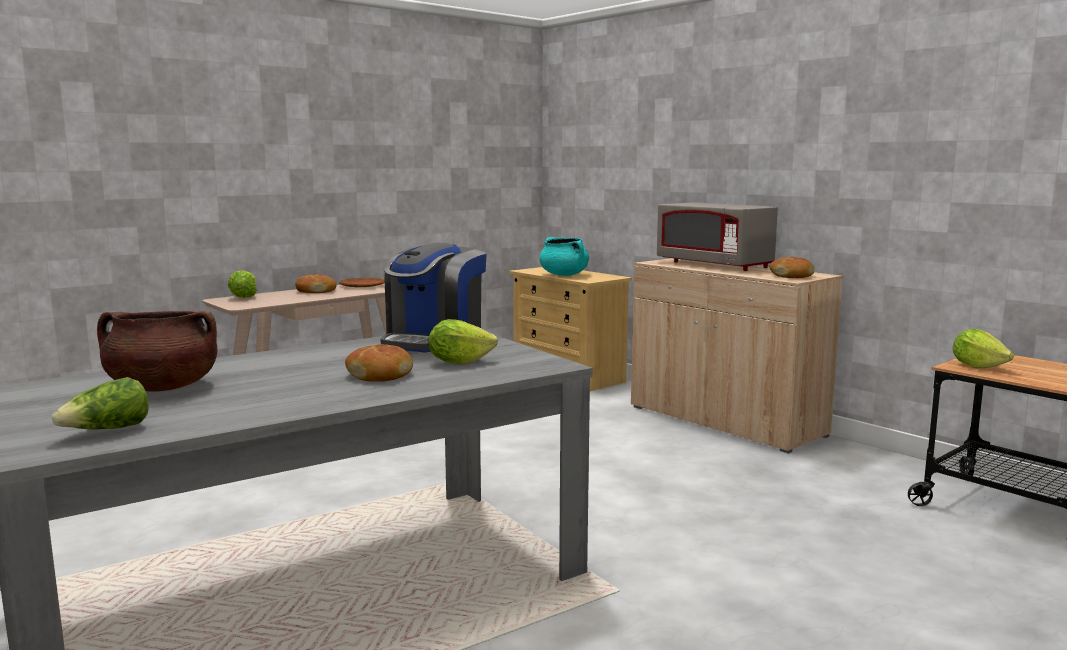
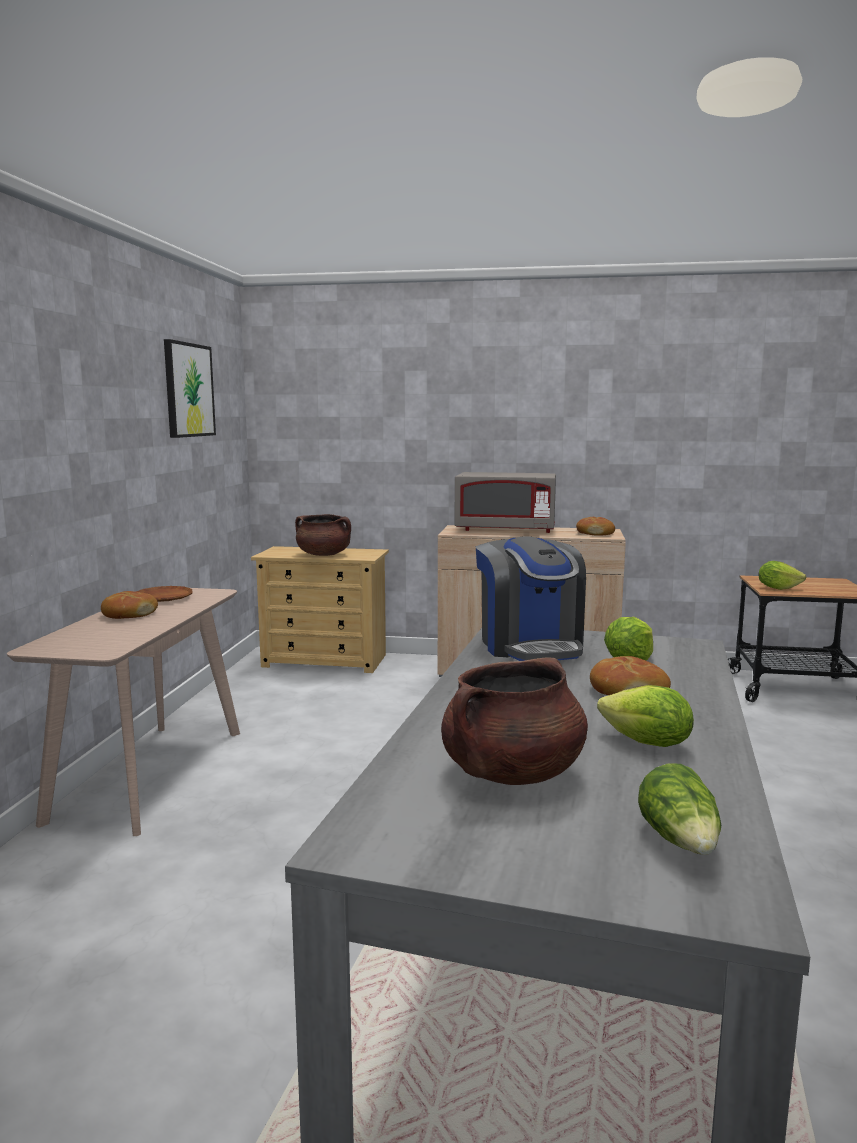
camera: 40 degrees left, 0 degrees up
lettuce [228,270,257,298] -> lettuce moved to [597,685,694,747]
turquoise cooking pot [539,237,589,276] -> brown cooking pot [295,514,351,556]
none -> picture [164,339,216,438]

